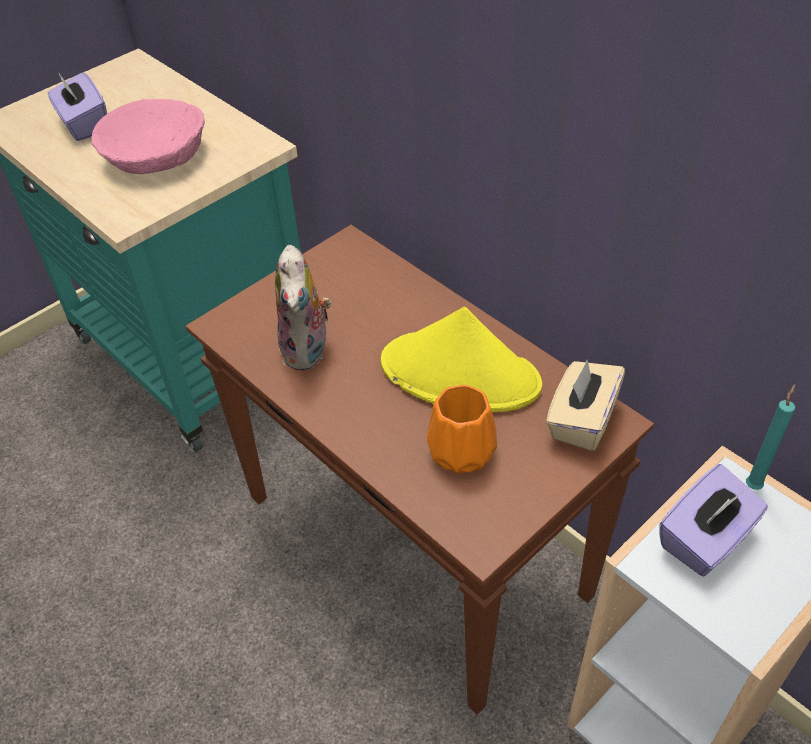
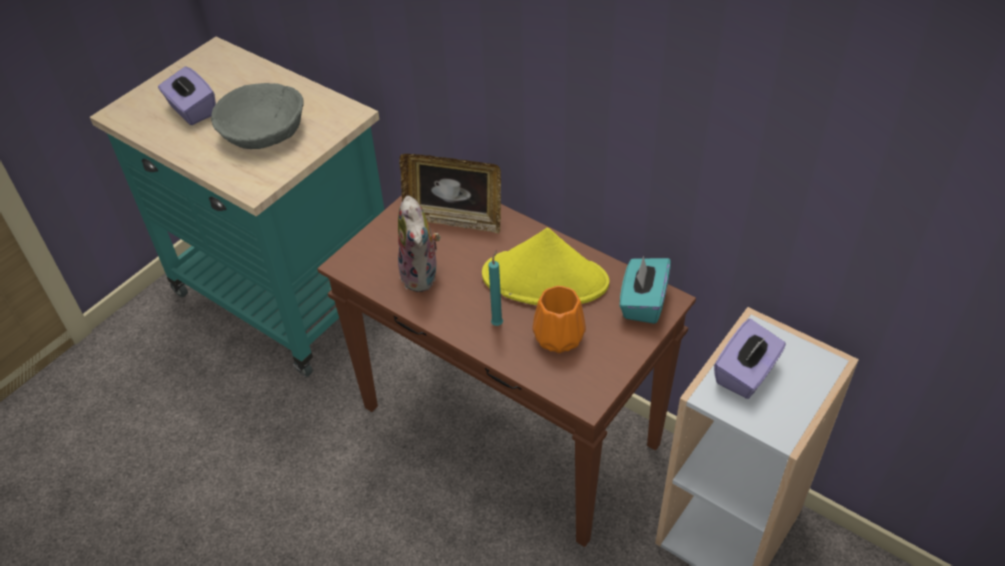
camera: 10 degrees left, 0 degrees up
pink bowl [92,99,205,174] -> grey bowl [211,83,304,149]
beige tissue box [546,360,625,451] -> turquoise tissue box [620,256,671,324]
turquoise candle [746,384,795,490] -> turquoise candle moved to [489,249,503,326]
none -> picture frame [399,154,501,234]

